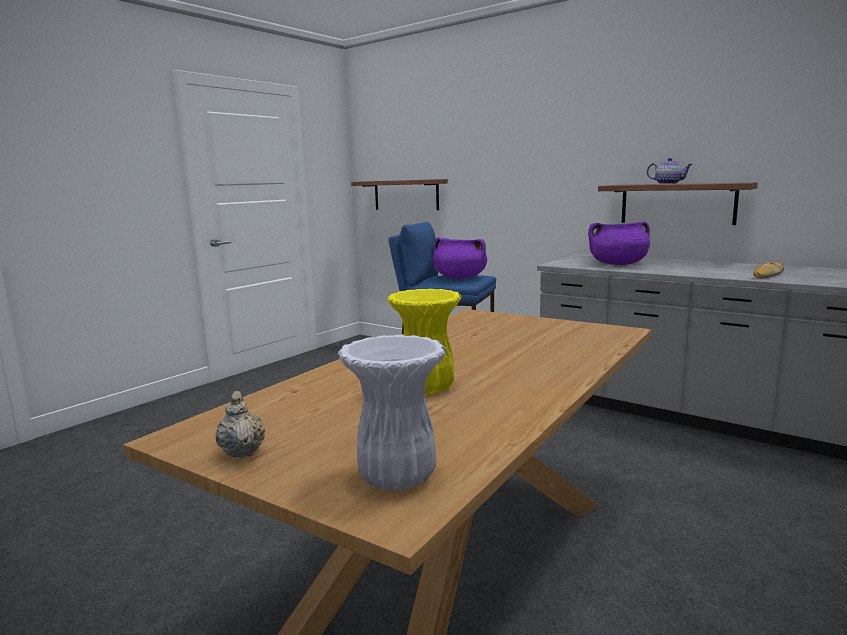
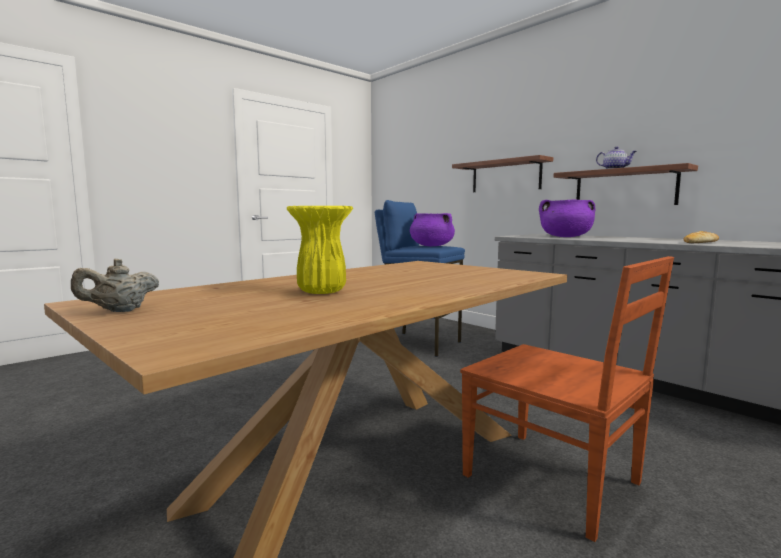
camera: 10 degrees right, 5 degrees down
beige teapot [216,391,265,458] -> beige teapot turned 120 degrees counterclockwise [71,259,159,312]
white vase [338,335,446,490] -> none
shelf [351,179,448,210] -> shelf moved to [452,155,553,192]
none -> brown chair [460,256,674,542]

